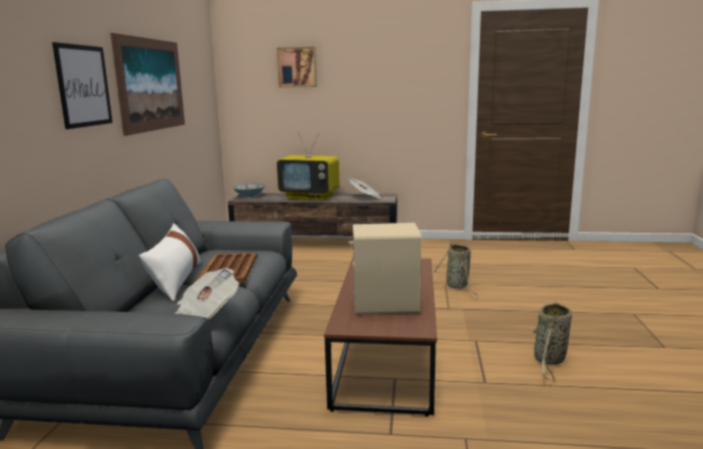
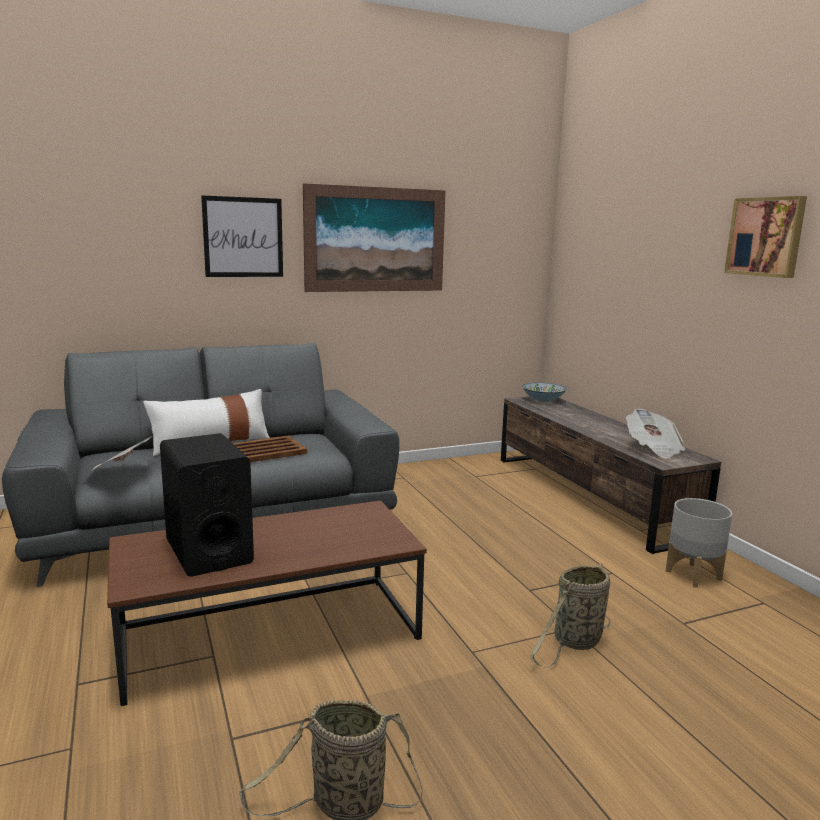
camera: 60 degrees right, 0 degrees up
picture [277,47,317,88] -> picture moved to [724,196,807,278]
television [277,132,340,201] -> none
beige speaker [348,223,421,315] -> black speaker [160,433,254,577]
none -> grey planter [666,498,732,588]

